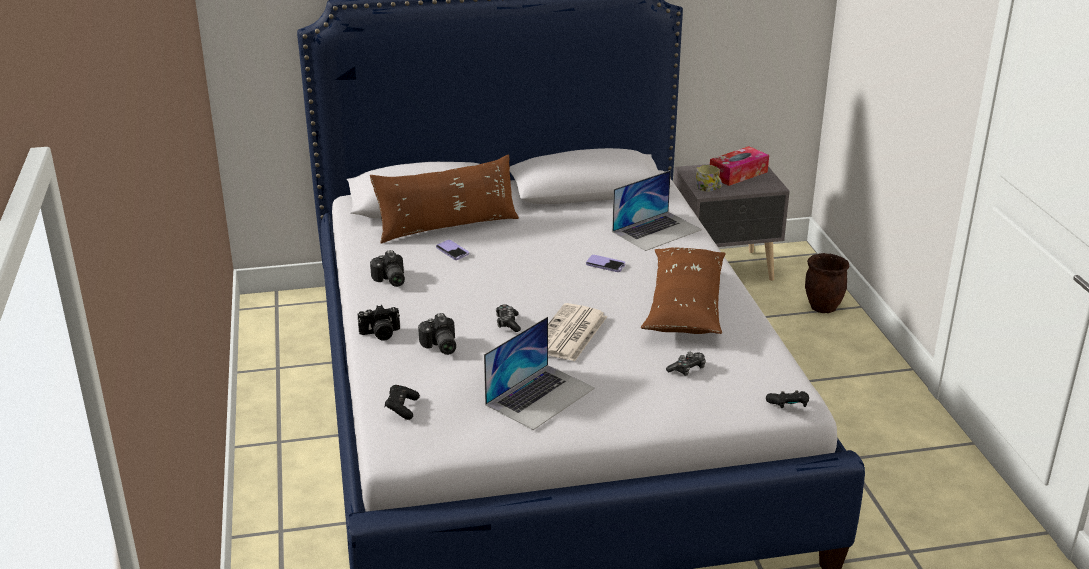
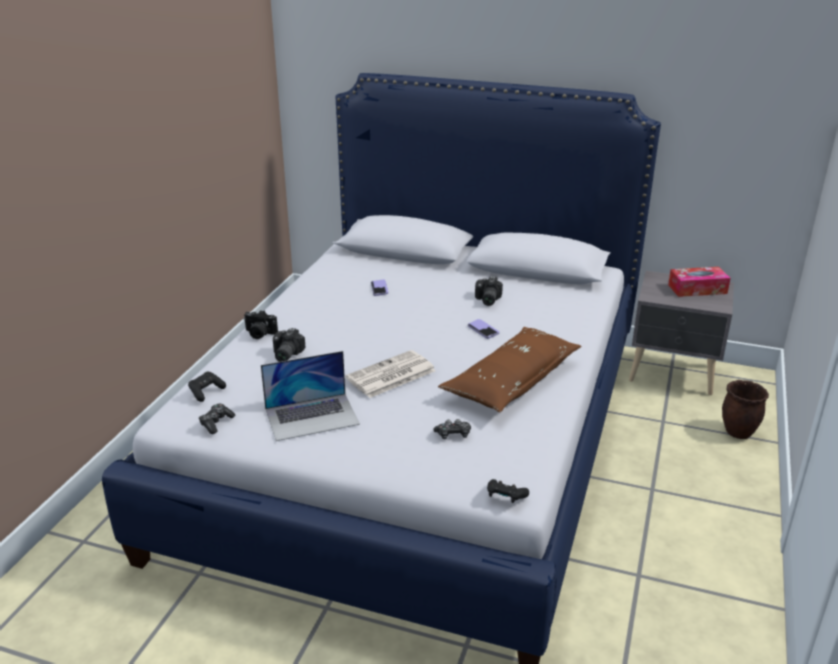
camera: 30 degrees right, 0 degrees up
brown pillow [370,154,519,244] -> none
camera [370,250,405,287] -> camera moved to [475,276,503,306]
game controller [496,304,521,332] -> game controller moved to [199,404,235,434]
laptop [612,170,702,251] -> none
mug [696,165,722,192] -> none

